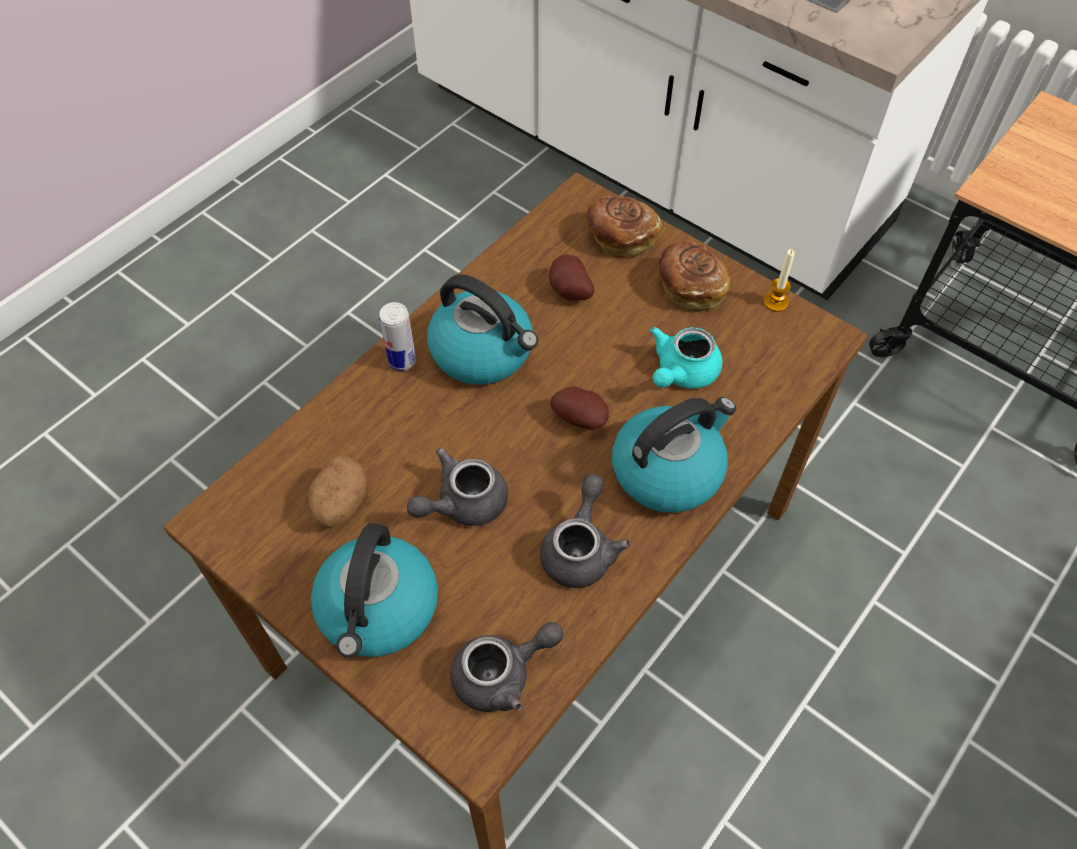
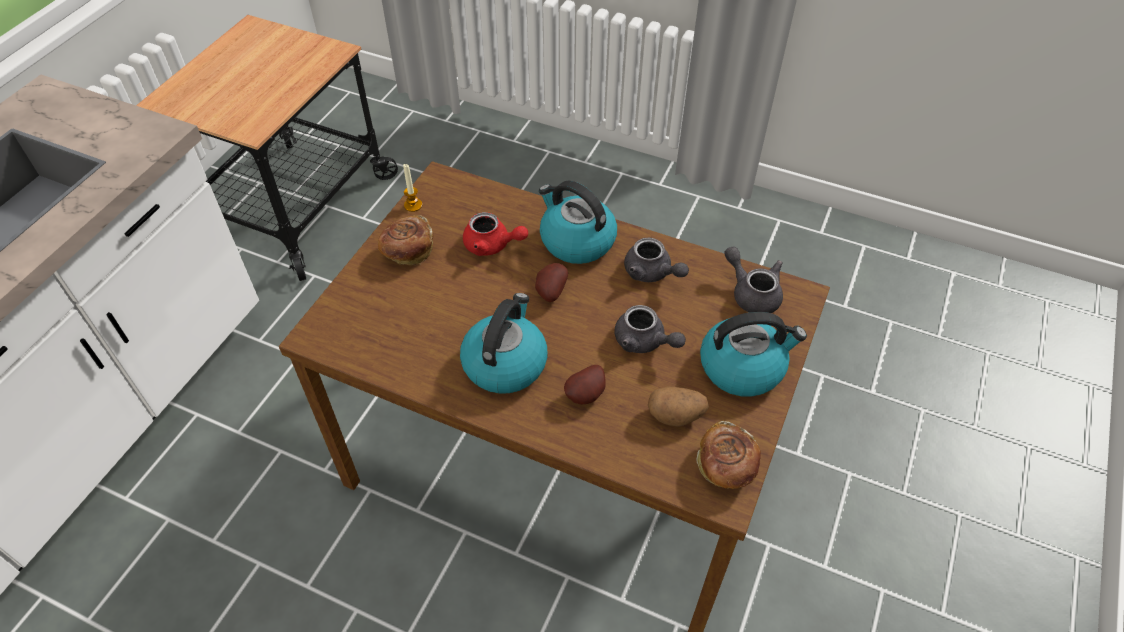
camera: 105 degrees left, 5 degrees down
can [379,302,416,371] -> none
grey teapot [540,474,631,588] -> grey teapot turned 135 degrees counterclockwise [624,238,689,282]
potato [549,255,594,301] -> potato moved to [564,365,605,405]
bread [586,195,662,257] -> bread moved to [696,421,761,489]
turquoise teapot [650,327,723,388] -> red teapot [463,212,528,256]

